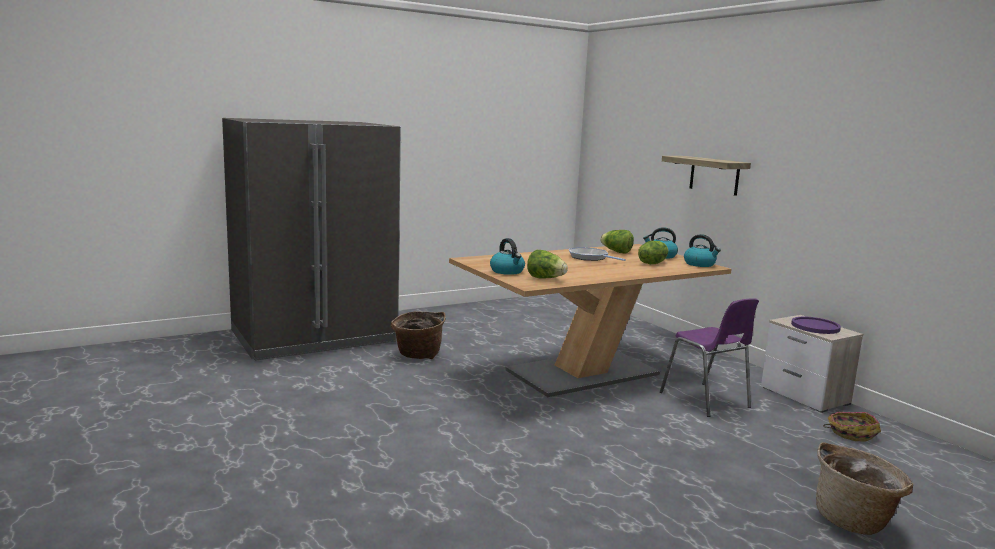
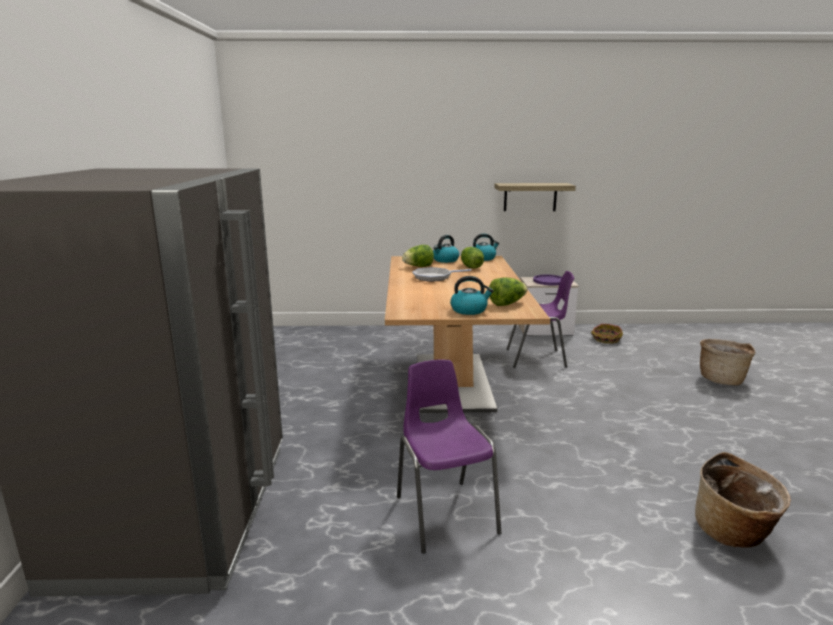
camera: 60 degrees left, 5 degrees up
basket [391,311,445,359] -> basket moved to [695,452,791,548]
shelf [662,156,751,196] -> shelf moved to [494,183,576,211]
none -> purple chair [397,359,501,554]

